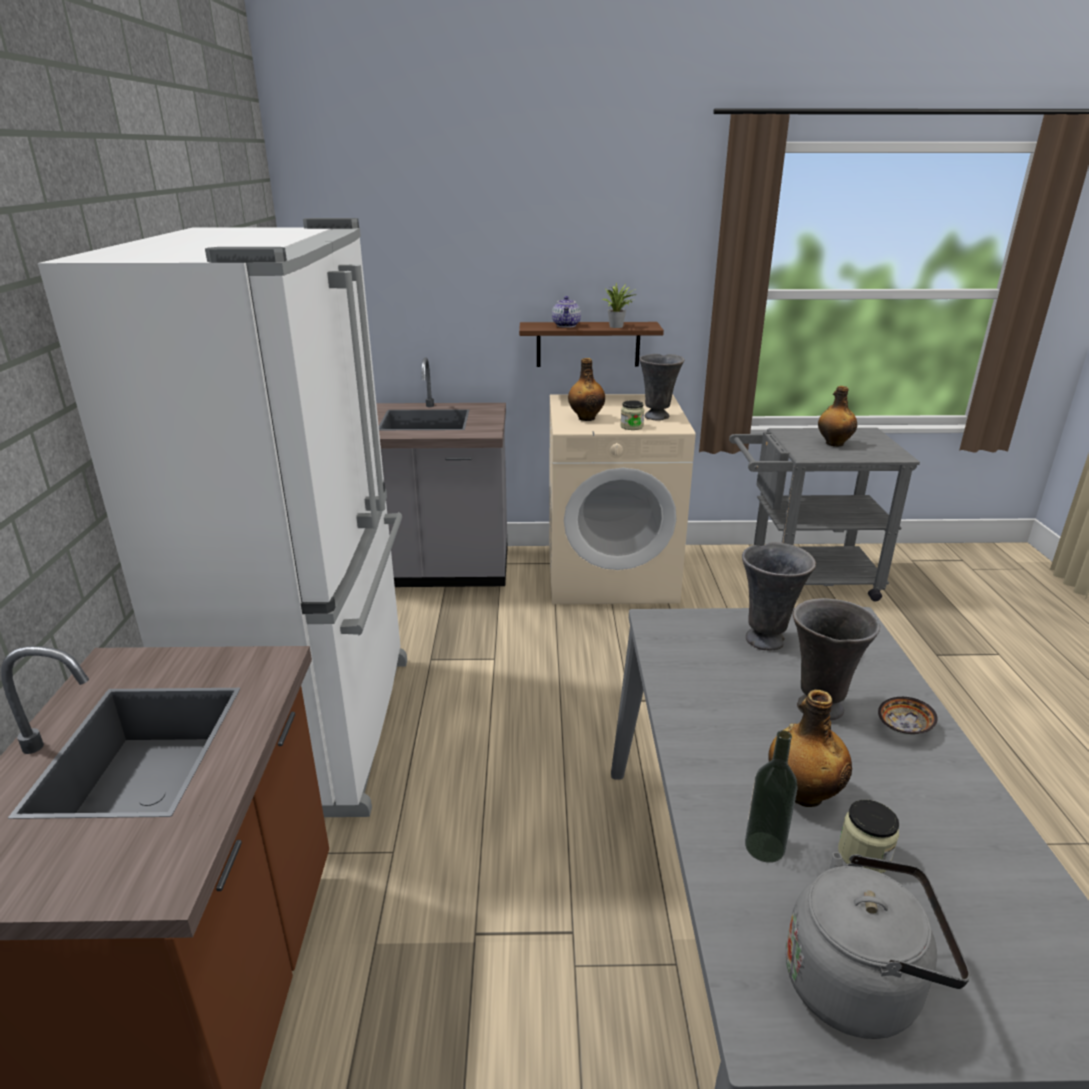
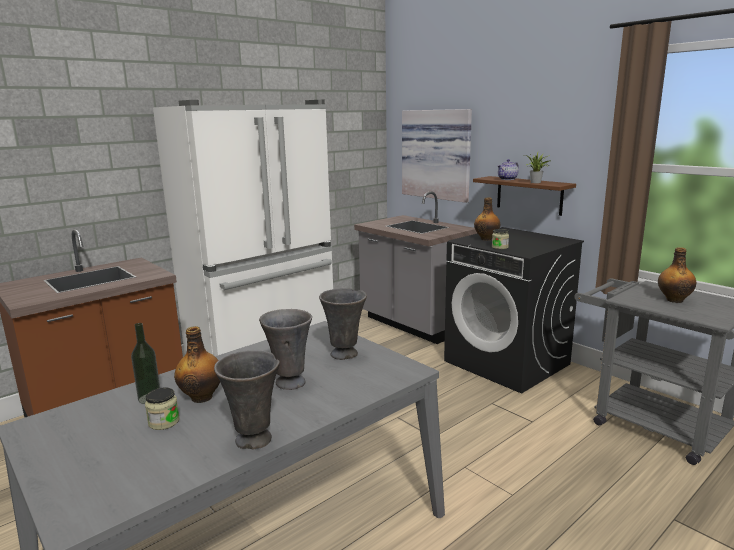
camera: 50 degrees right, 10 degrees down
beige washing machine [549,394,696,604] -> black washing machine [444,227,584,393]
grey vase [639,354,684,420] -> grey vase moved to [214,350,280,450]
grey kettle [786,852,970,1039] -> none
bowl [878,697,938,735] -> none
none -> picture [402,109,472,203]

